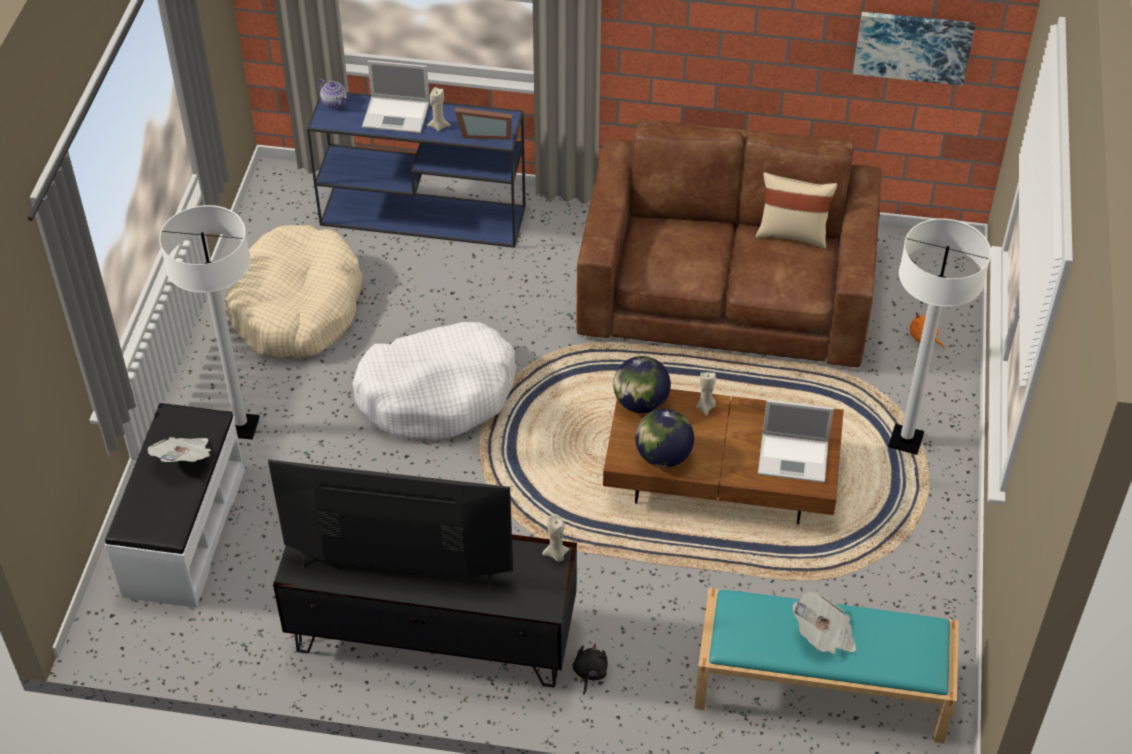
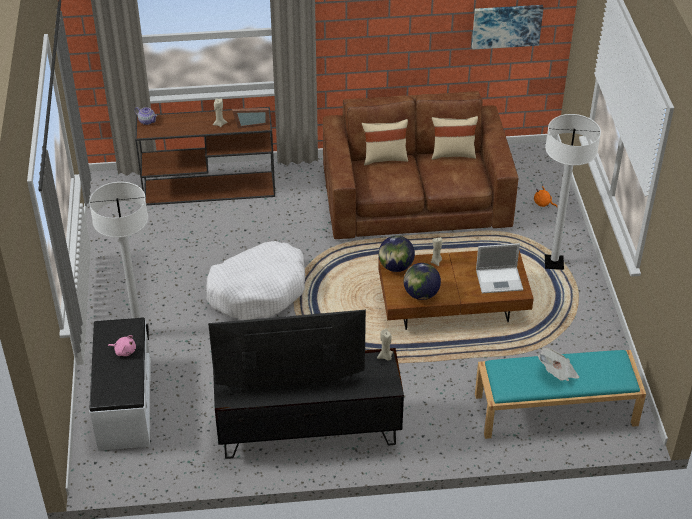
camera: 15 degrees left, 5 degrees down
newspaper [148,437,211,462] -> pink plush toy [108,335,136,356]
beige dog bed [225,225,362,358] -> none
blue console table [307,92,526,248] -> brown console table [135,107,275,205]
laptop [362,60,430,133] -> none
black plush toy [572,643,608,695] -> none
none -> beige pillow [362,119,408,166]

